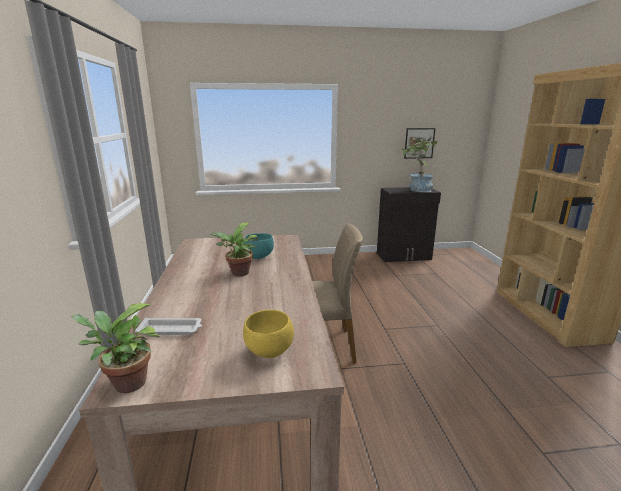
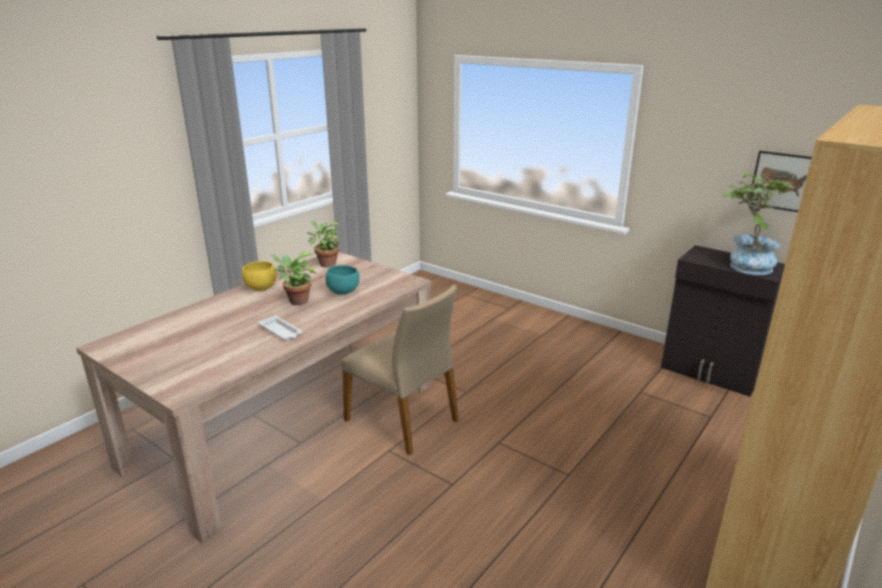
camera: 45 degrees right, 5 degrees up
potted plant [71,303,159,393] -> potted plant moved to [307,220,341,268]
white tray [135,318,202,335] -> white tray moved to [258,316,302,341]
yellow bowl [243,310,294,358] -> yellow bowl moved to [242,261,277,291]

